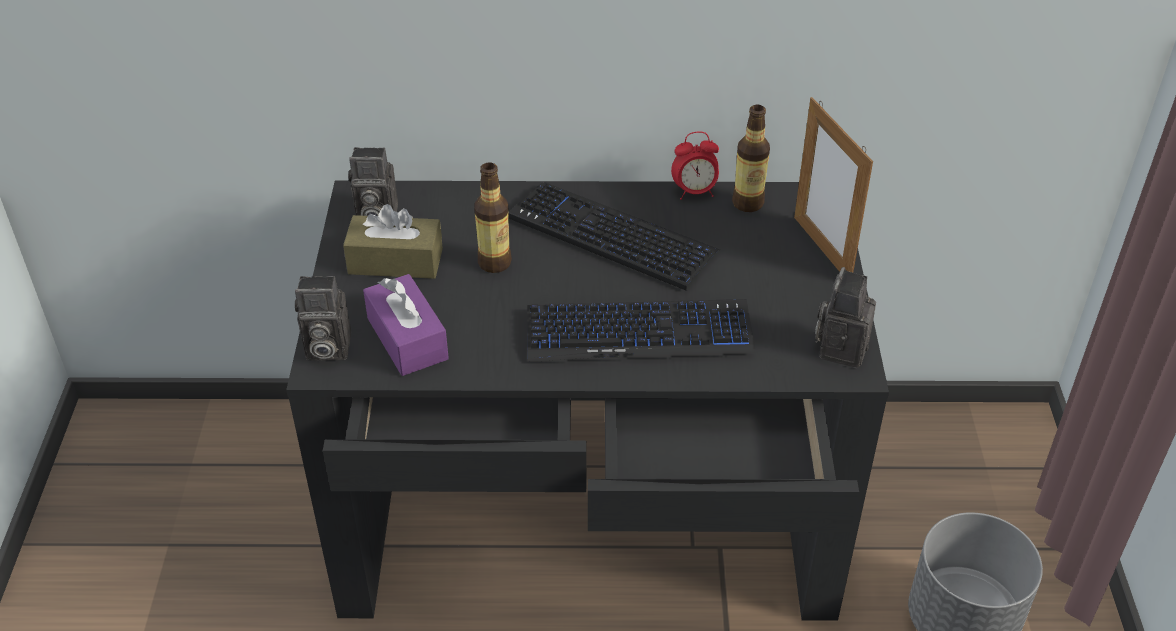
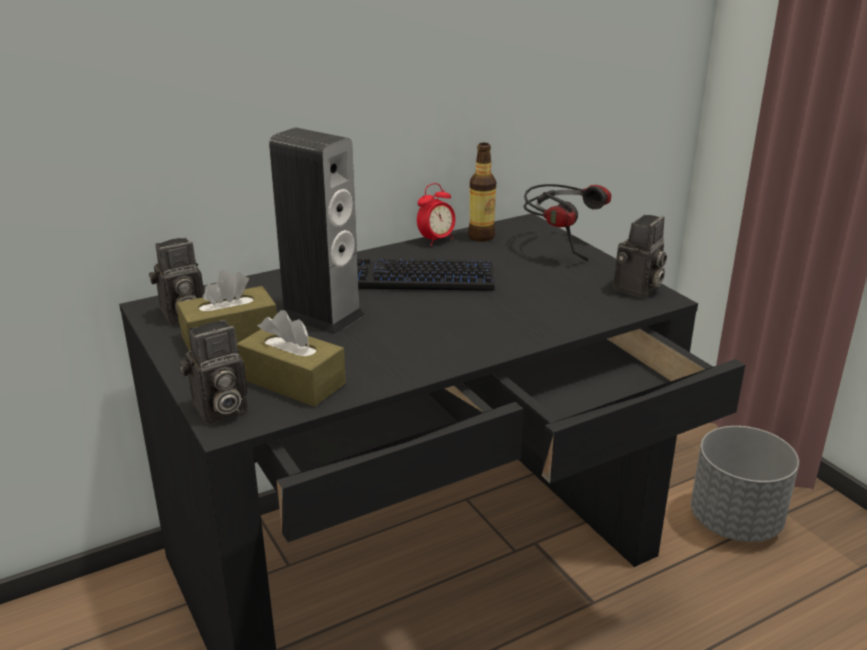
camera: 30 degrees left, 15 degrees down
purple tissue box [363,274,449,376] -> brown tissue box [237,310,346,407]
bottle [474,162,512,273] -> speaker [269,127,365,335]
keyboard [527,299,755,362] -> none
picture frame [794,97,873,272] -> headphones [524,184,611,261]
camera [815,267,876,368] -> camera turned 135 degrees counterclockwise [613,215,667,299]

